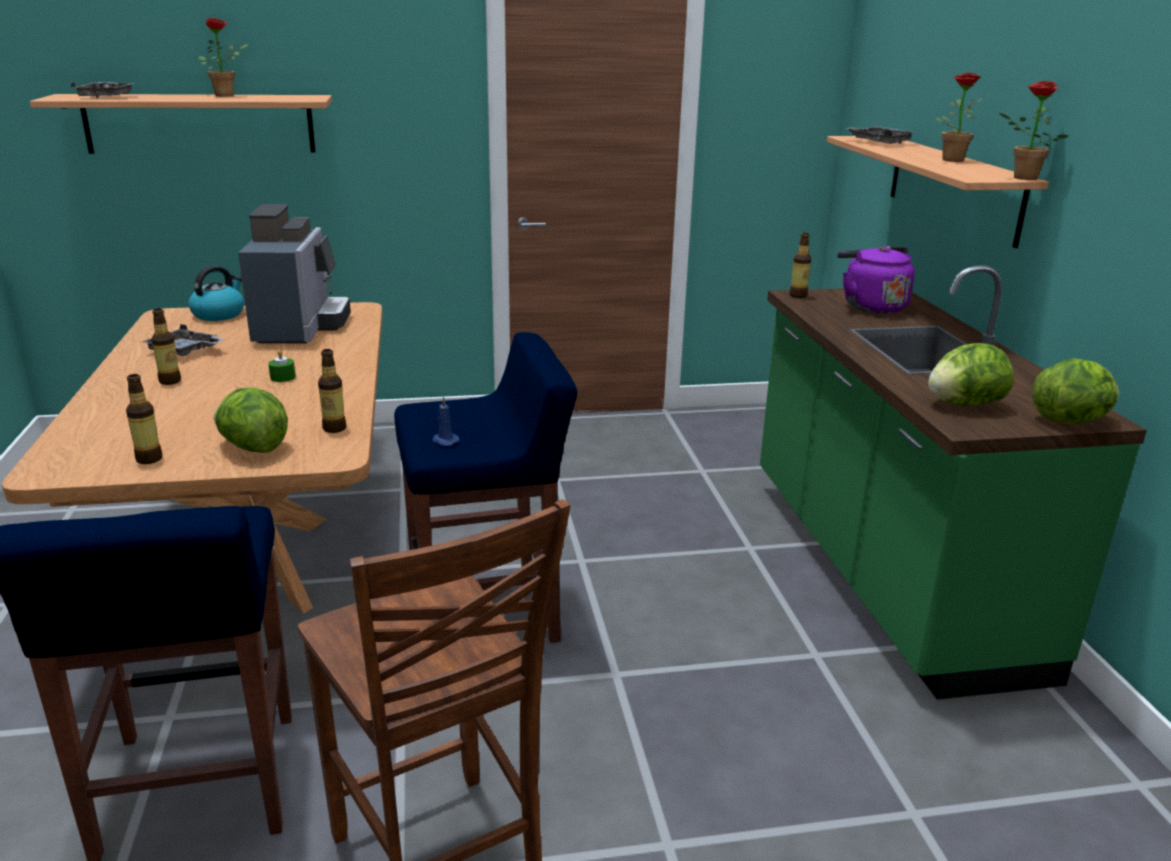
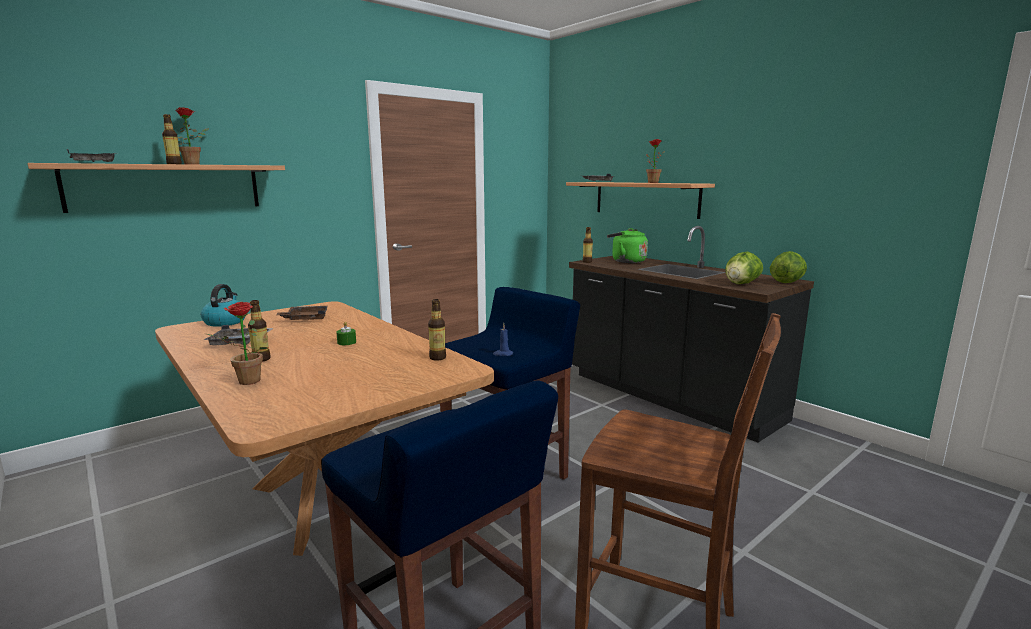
camera: 30 degrees left, 10 degrees down
bottle [126,374,162,464] -> bottle moved to [162,114,182,164]
lettuce [214,387,288,453] -> none
coffee machine [238,204,351,344] -> brown tray [276,306,327,320]
green counter [760,265,1147,700] -> black counter [569,226,814,442]
purple kettle [837,246,915,314] -> green kettle [607,228,648,263]
potted plant [999,81,1069,180] -> potted plant moved to [207,302,268,385]

